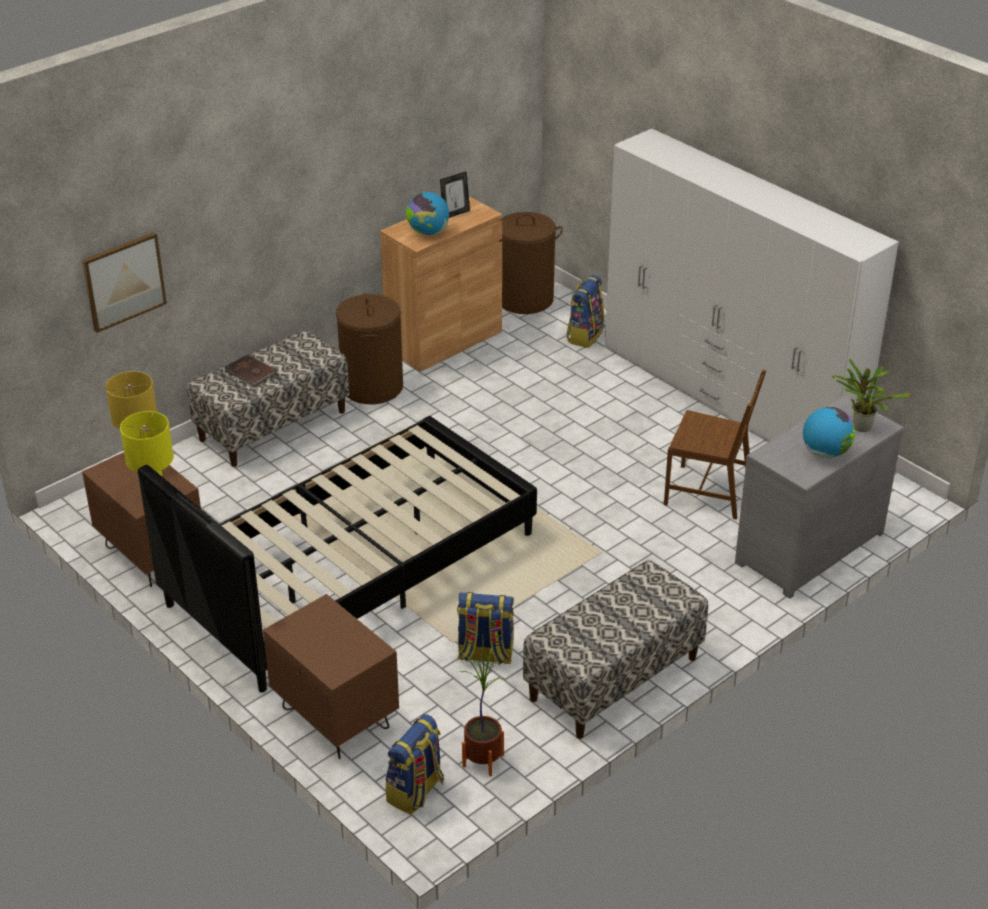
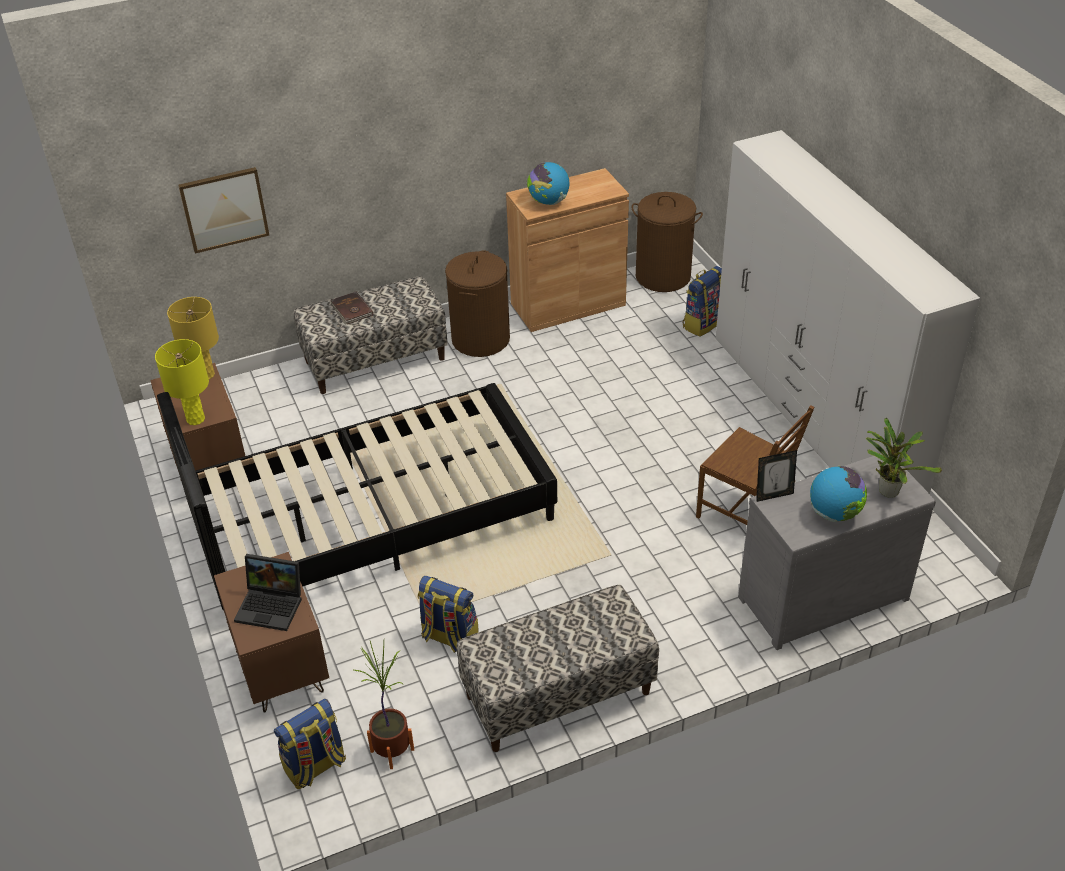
camera: 20 degrees right, 5 degrees up
picture frame [440,171,470,218] -> picture frame moved to [756,450,797,502]
none -> laptop [234,554,302,631]

